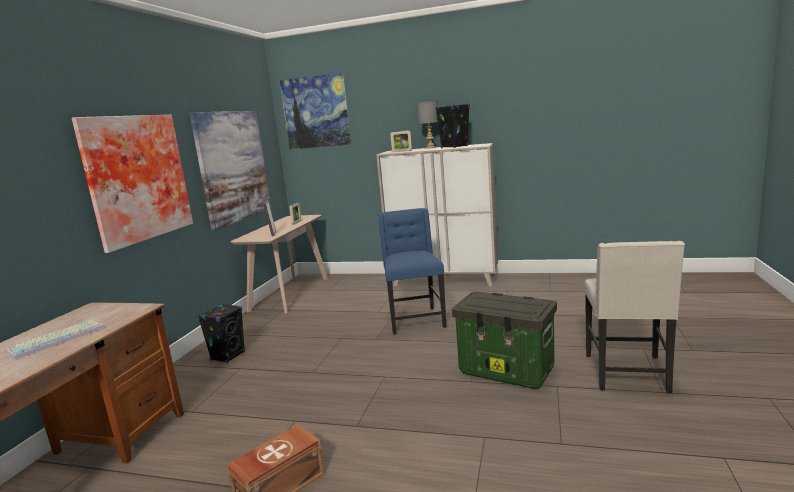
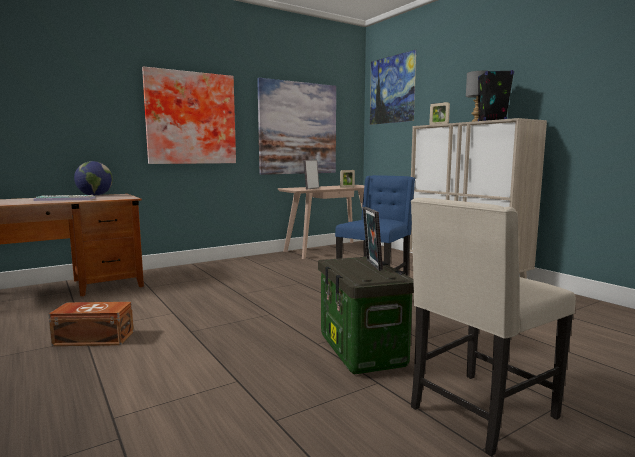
camera: 40 degrees right, 5 degrees down
black speaker [198,303,245,363] -> none
none -> globe [74,161,113,196]
none -> picture frame [363,207,383,271]

